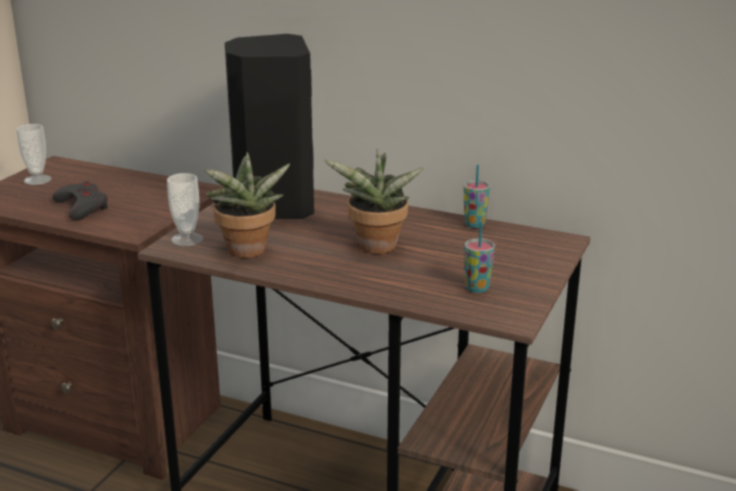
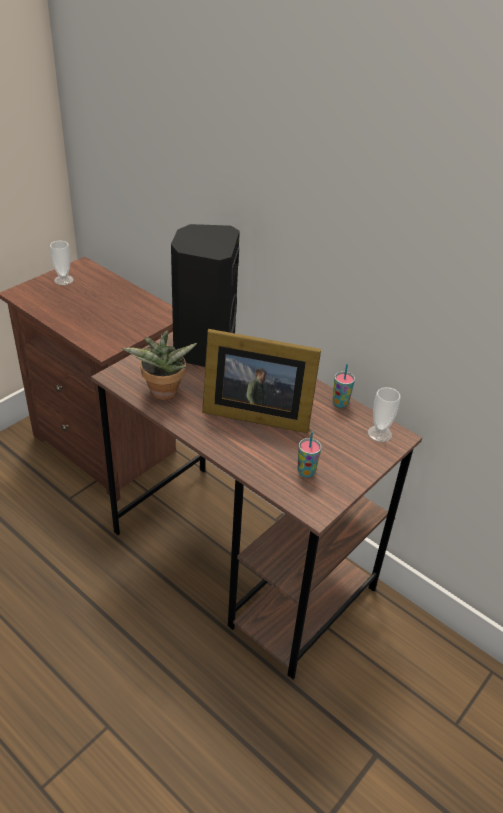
camera: 15 degrees right, 15 degrees up
grey game controller [52,181,108,221] -> none
cup [167,173,203,246] -> cup moved to [368,387,401,442]
potted plant [324,149,424,254] -> picture frame [202,329,321,433]

